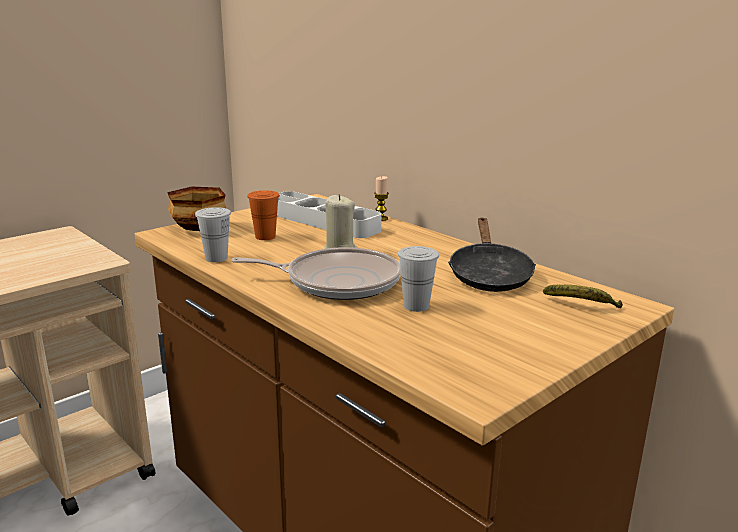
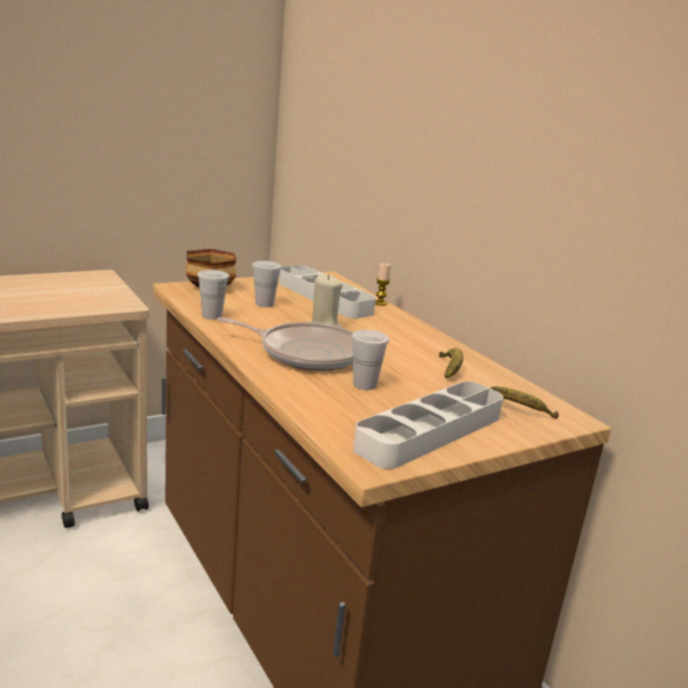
camera: 10 degrees right, 0 degrees up
orange cup [247,190,280,240] -> white cup [252,261,282,307]
black frying pan [448,218,536,292] -> banana [439,348,463,379]
none -> white tray [353,381,503,469]

